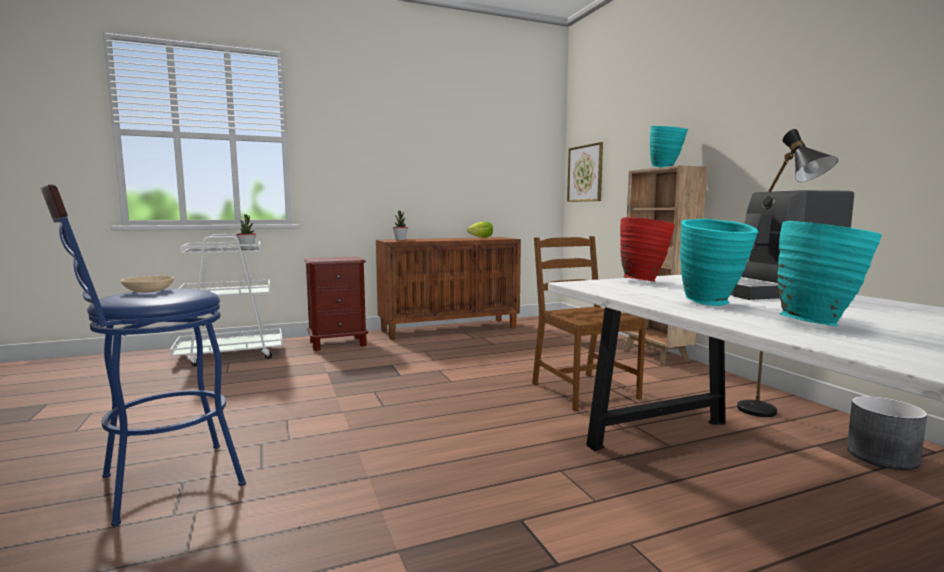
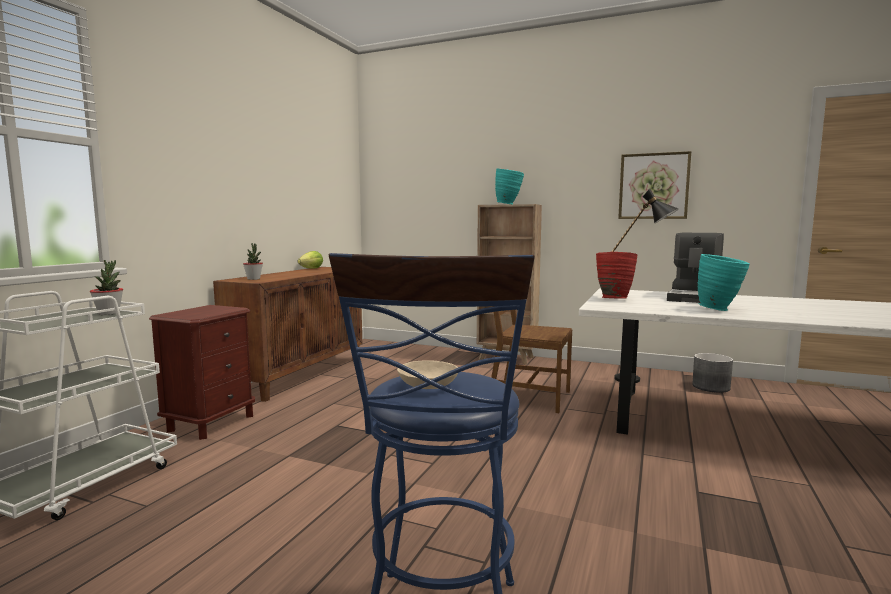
camera: 45 degrees left, 0 degrees up
picture [567,142,603,202] -> picture moved to [618,151,691,219]
turquoise vase [777,221,882,327] -> none

